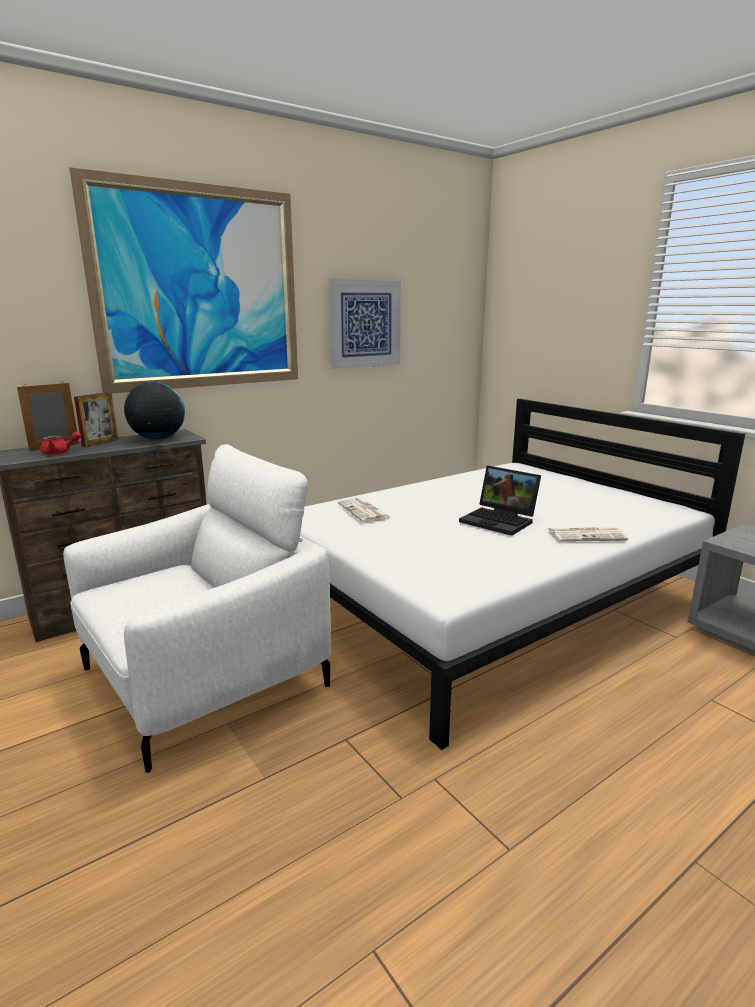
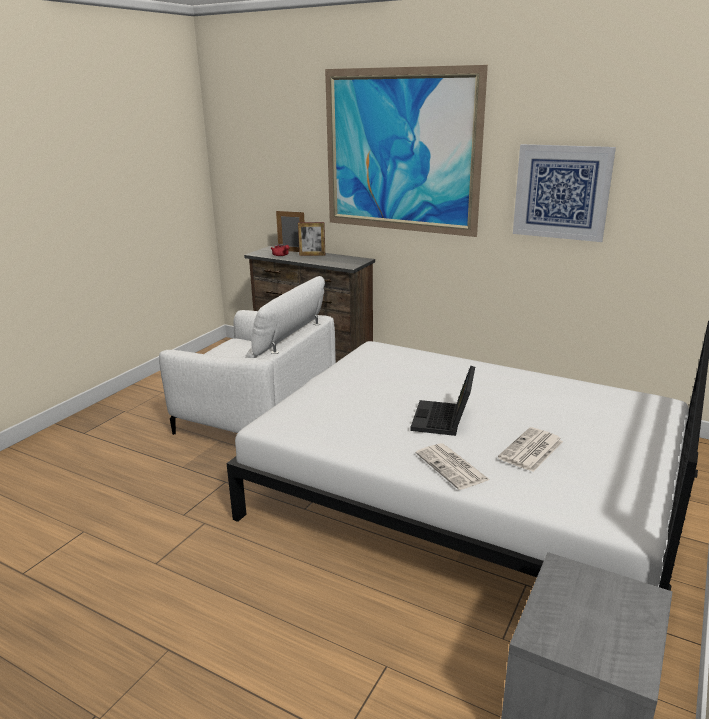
camera: 65 degrees right, 5 degrees up
globe [124,382,185,440] -> none
newspaper [338,498,391,522] -> newspaper moved to [498,427,563,472]

